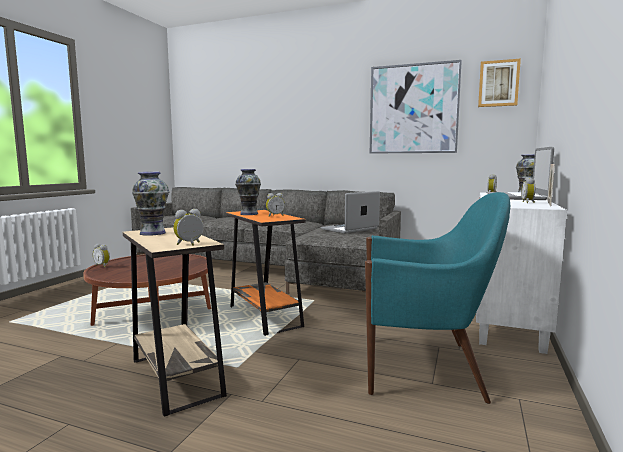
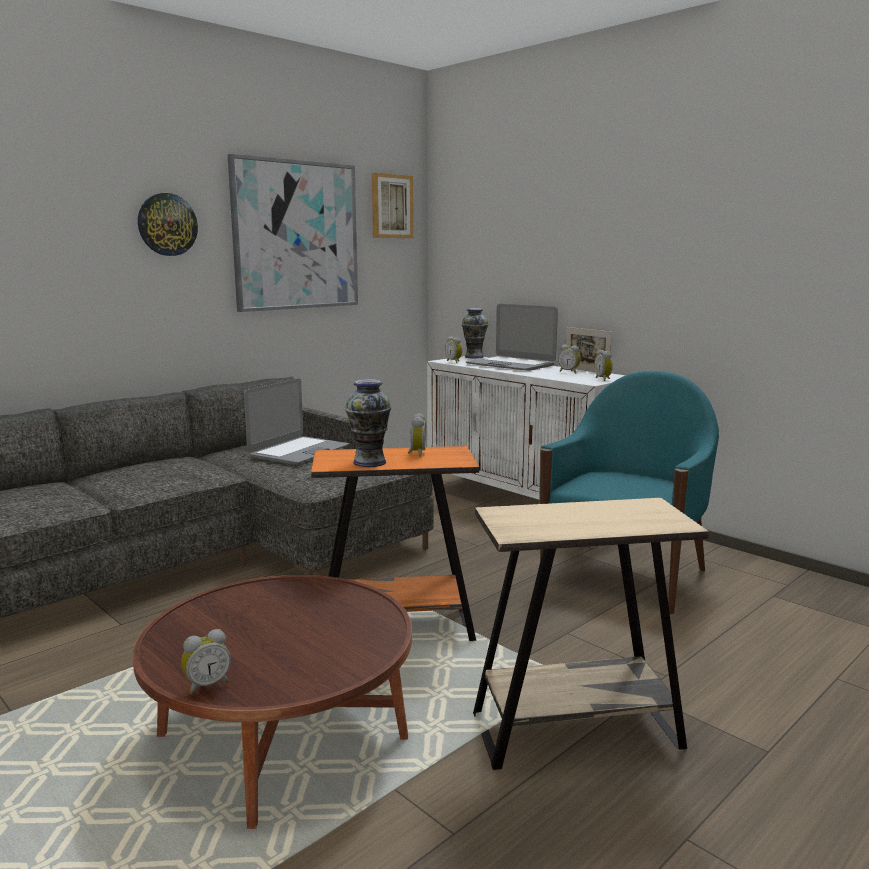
camera: 65 degrees left, 5 degrees up
vase [132,172,169,236] -> none
alarm clock [173,209,204,246] -> alarm clock moved to [594,350,613,381]
laptop [320,191,380,234] -> laptop turned 135 degrees counterclockwise [244,379,349,464]
none -> wall clock [138,193,198,256]

